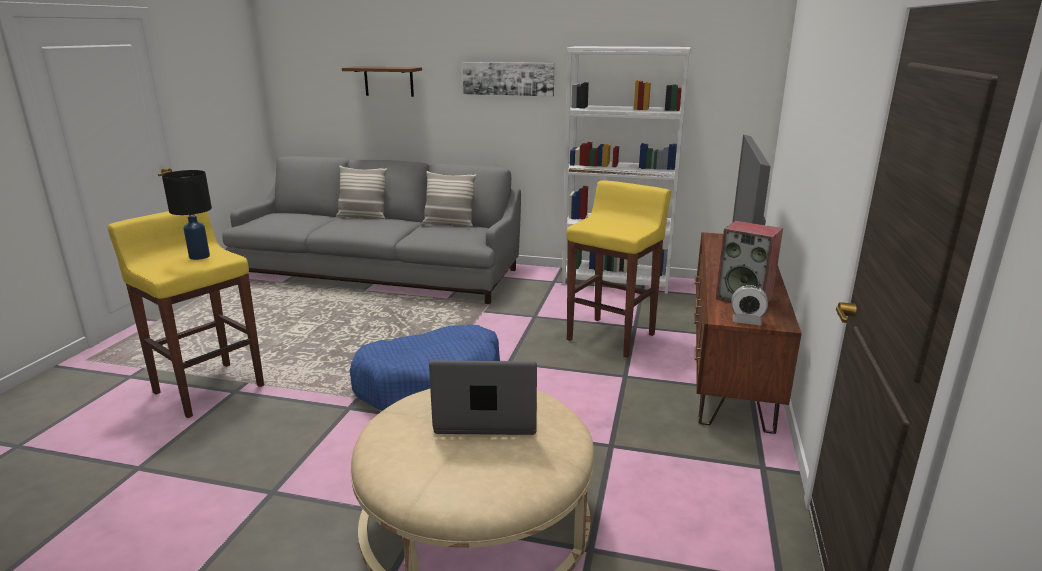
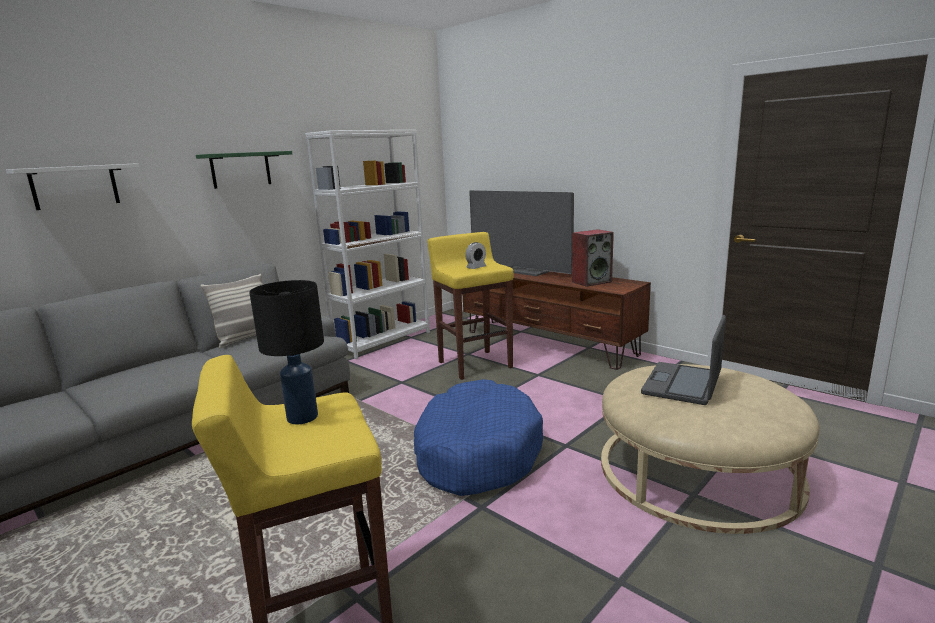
camera: 60 degrees left, 5 degrees down
pillow [336,166,387,219] -> none
brown shelf [342,66,422,97] -> white shelf [6,163,139,210]
picture [462,62,554,96] -> green shelf [196,151,292,189]
alarm clock [731,285,768,325] -> alarm clock moved to [465,242,486,269]

